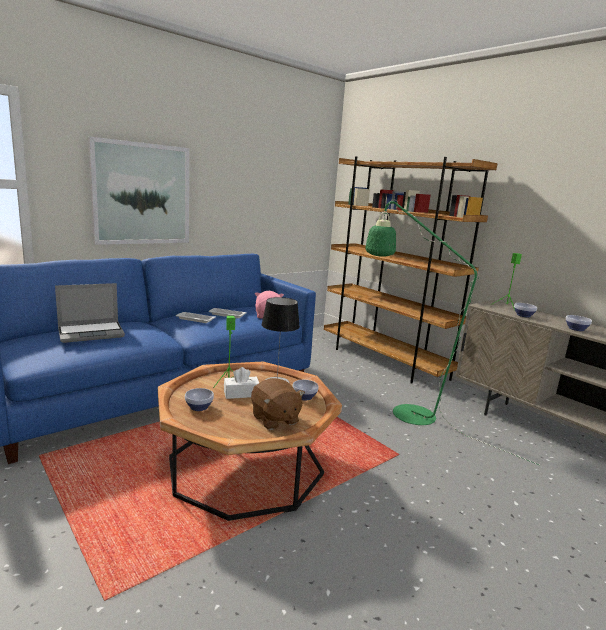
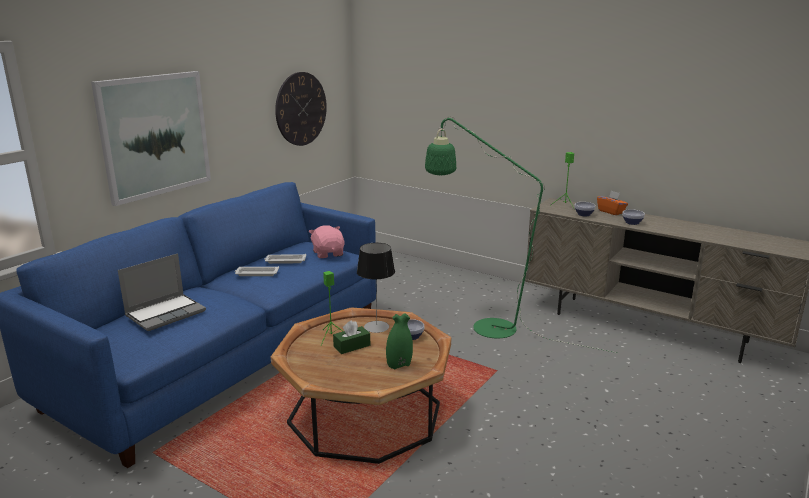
camera: 15 degrees left, 5 degrees up
bowl [185,388,214,411] -> none
white tissue box [224,367,259,399] -> green tissue box [333,320,370,354]
brown plush toy [251,378,305,430] -> green vase [386,314,413,369]
brown bookcase [324,156,498,384] -> none
none -> wall clock [275,72,327,146]
none -> orange tissue box [597,191,628,215]

